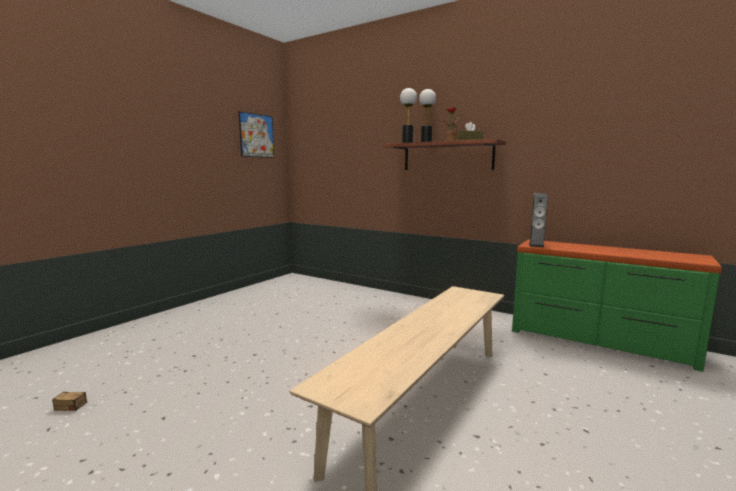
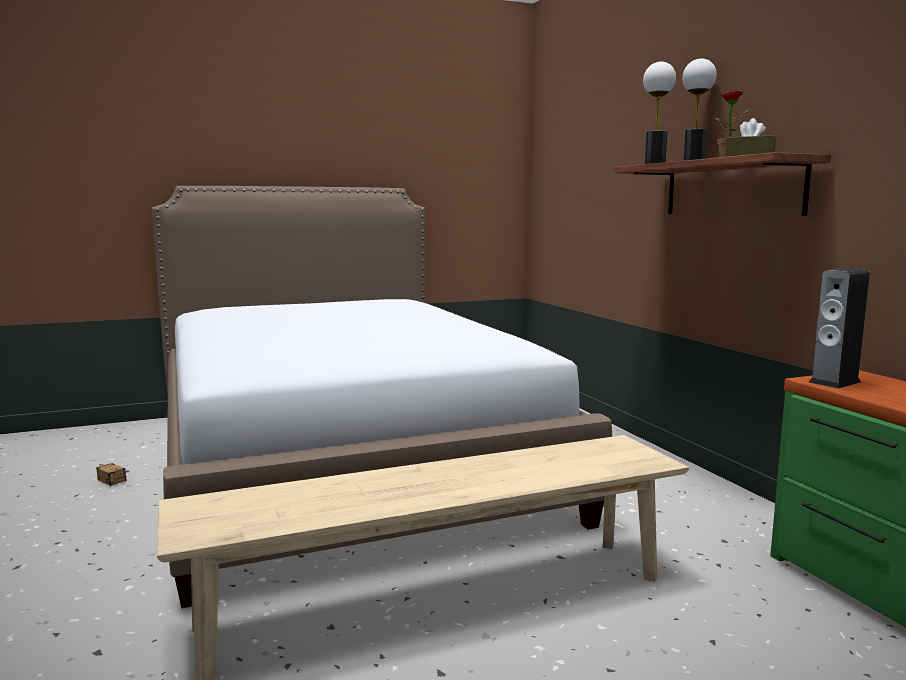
camera: 35 degrees right, 0 degrees up
picture [239,111,274,158] -> none
none -> bed [152,186,612,608]

